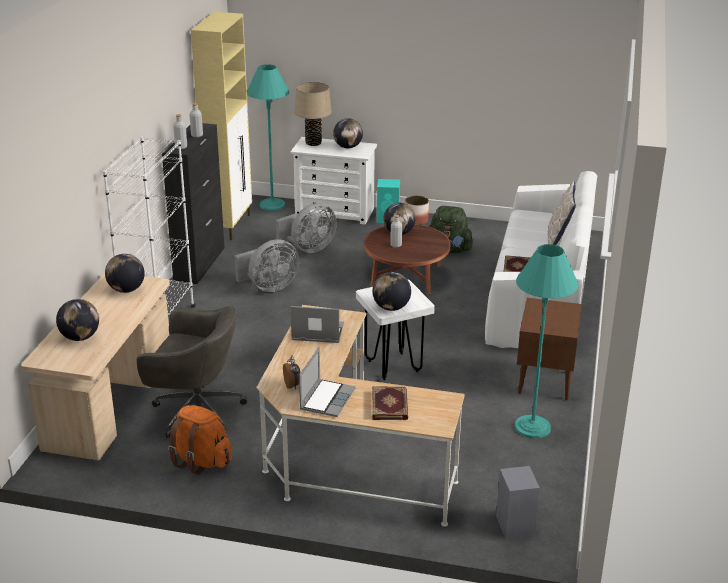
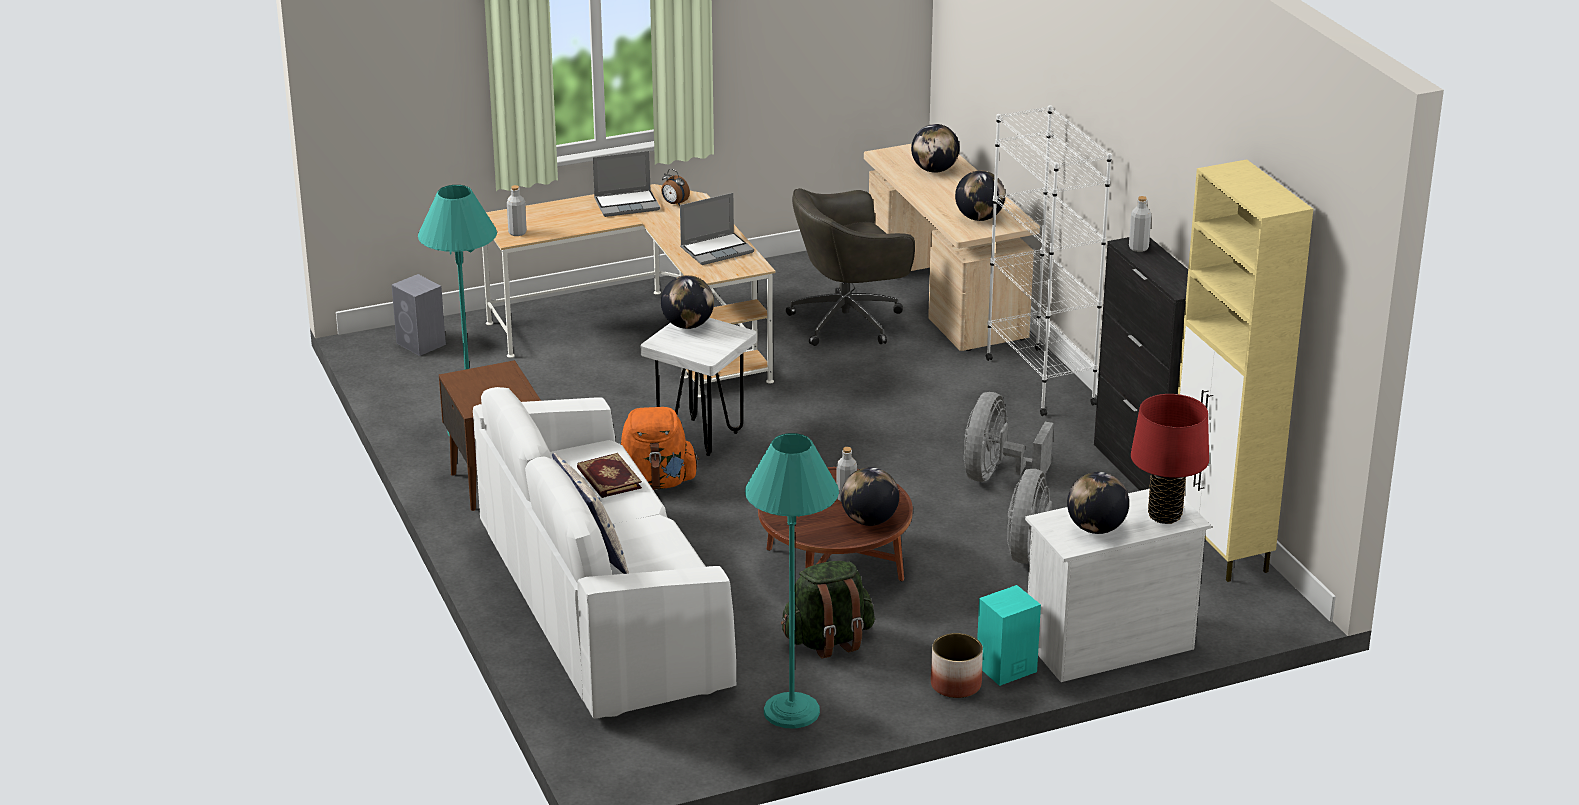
camera: 145 degrees right, 0 degrees up
orange backpack [168,405,232,475] -> orange backpack moved to [621,407,699,490]
grey bottle [189,103,203,137] -> grey bottle moved to [507,185,527,236]
turquoise floor lamp [247,64,290,211] -> turquoise floor lamp moved to [745,433,839,728]
beige table lamp [294,82,332,146] -> red table lamp [1131,394,1209,524]
laptop [299,347,356,417] -> laptop turned 90 degrees counterclockwise [593,151,660,217]
book [372,386,408,420] -> none

